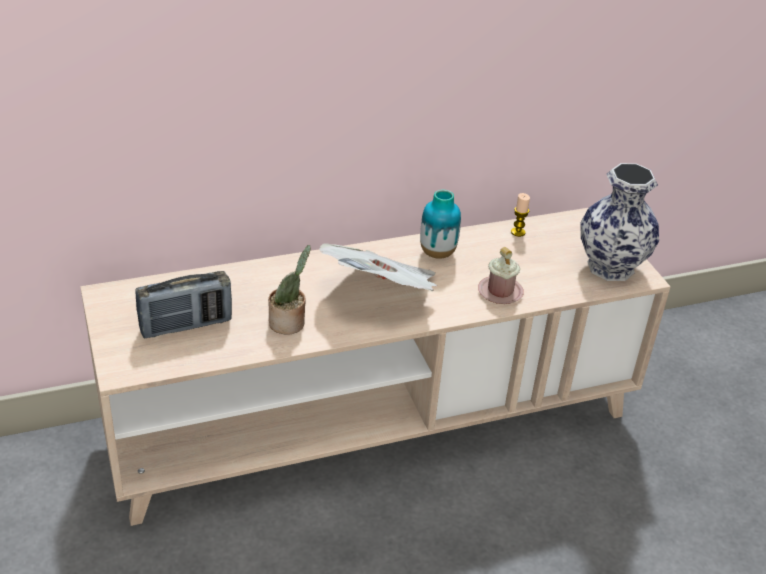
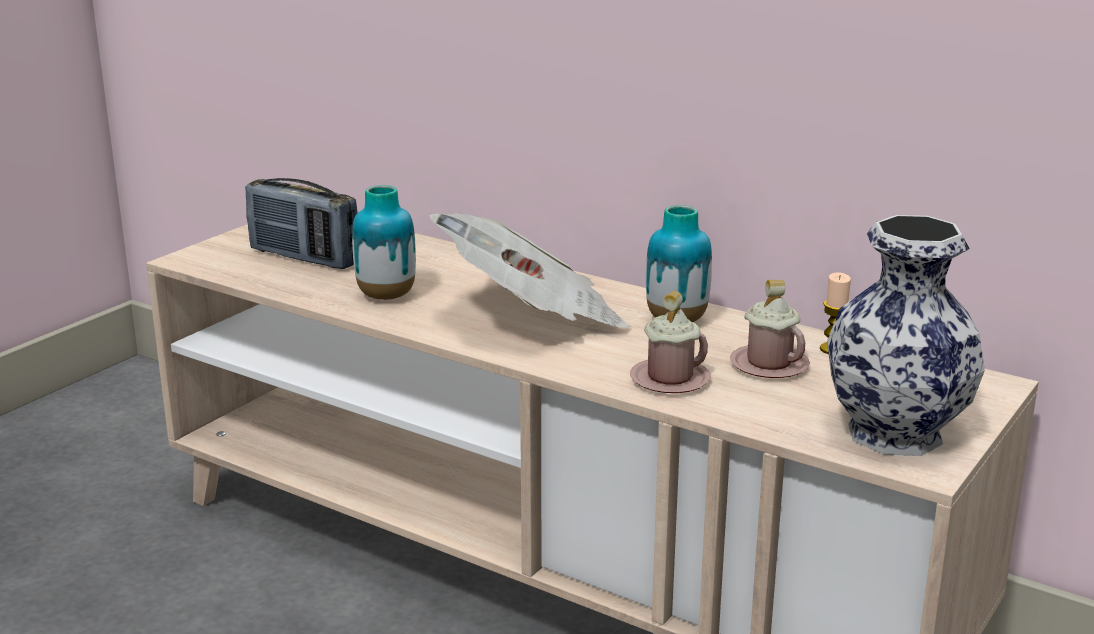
camera: 55 degrees right, 15 degrees down
potted plant [268,245,311,334] -> vase [352,185,416,300]
none -> pink mug [730,280,810,378]

